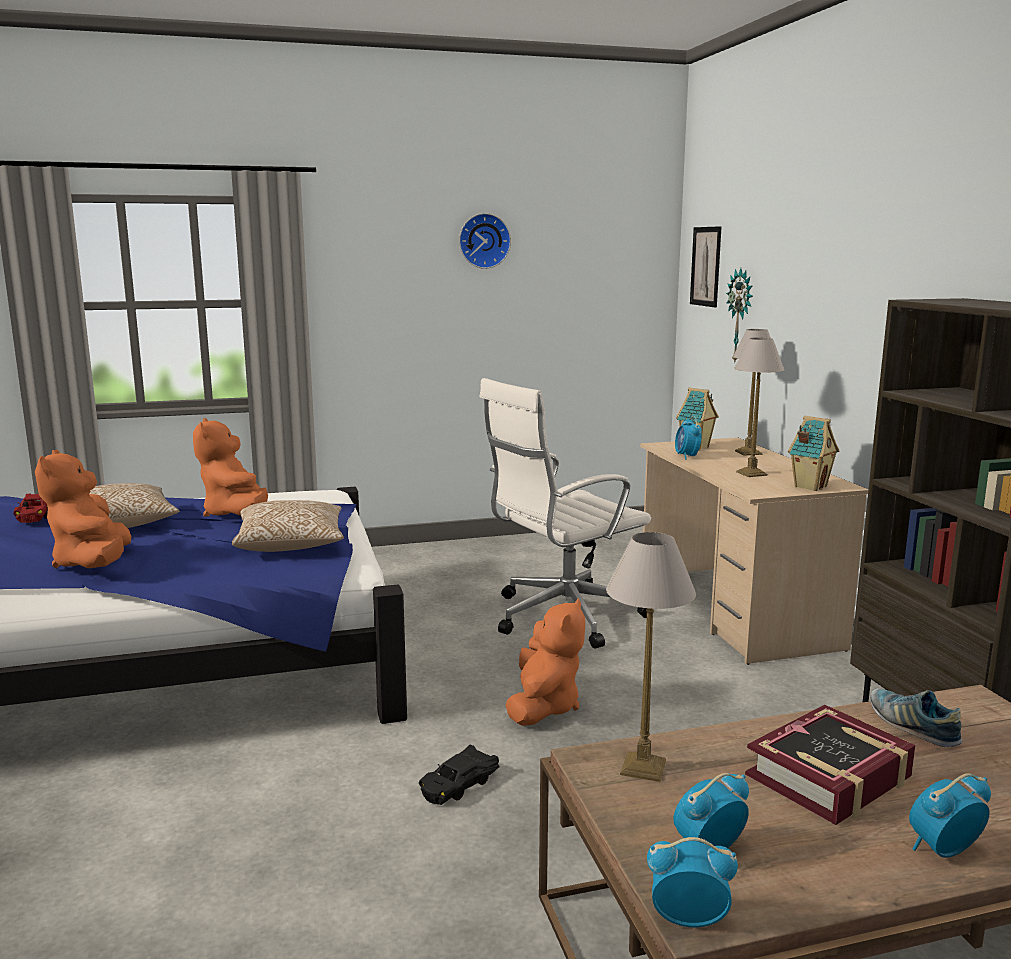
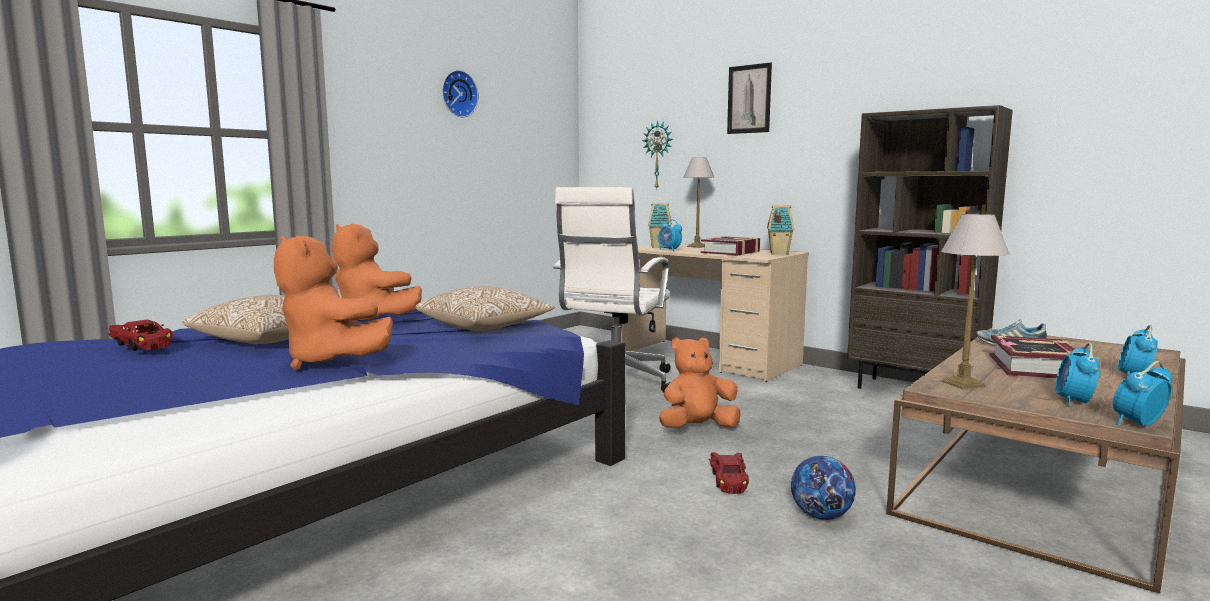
camera: 35 degrees left, 5 degrees down
black toy car [419,744,499,805] -> red toy car [709,452,749,494]
orange plush toy [506,598,585,726] -> orange plush toy turned 90 degrees counterclockwise [659,337,741,427]
picture [690,226,722,307] -> picture moved to [727,63,772,134]
table lamp [734,338,784,477] -> book [701,236,760,256]
none -> football [791,456,856,520]

